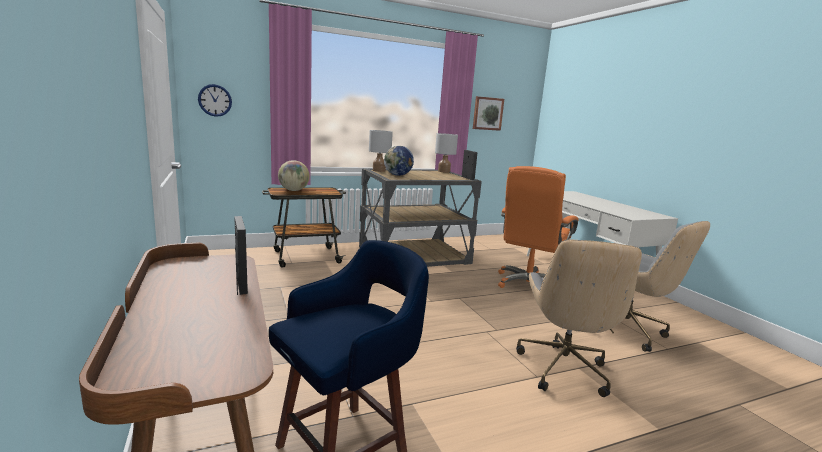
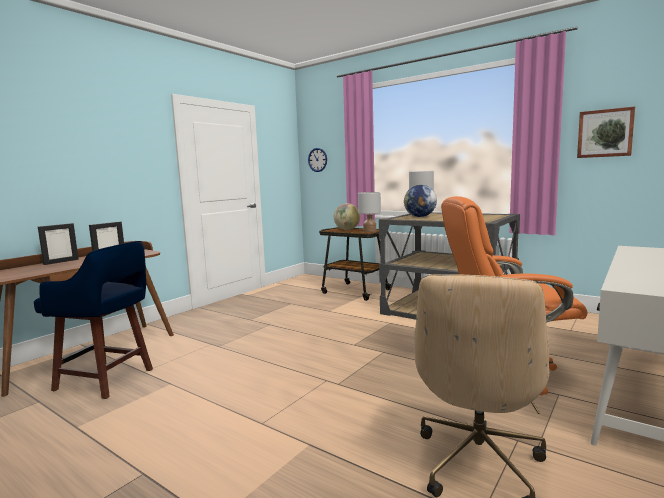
camera: 60 degrees right, 5 degrees down
grey table lamp [435,133,458,173] -> grey table lamp moved to [358,192,381,233]
picture frame [462,150,478,180] -> picture frame moved to [38,223,79,265]
grey office chair [516,239,642,397] -> none

